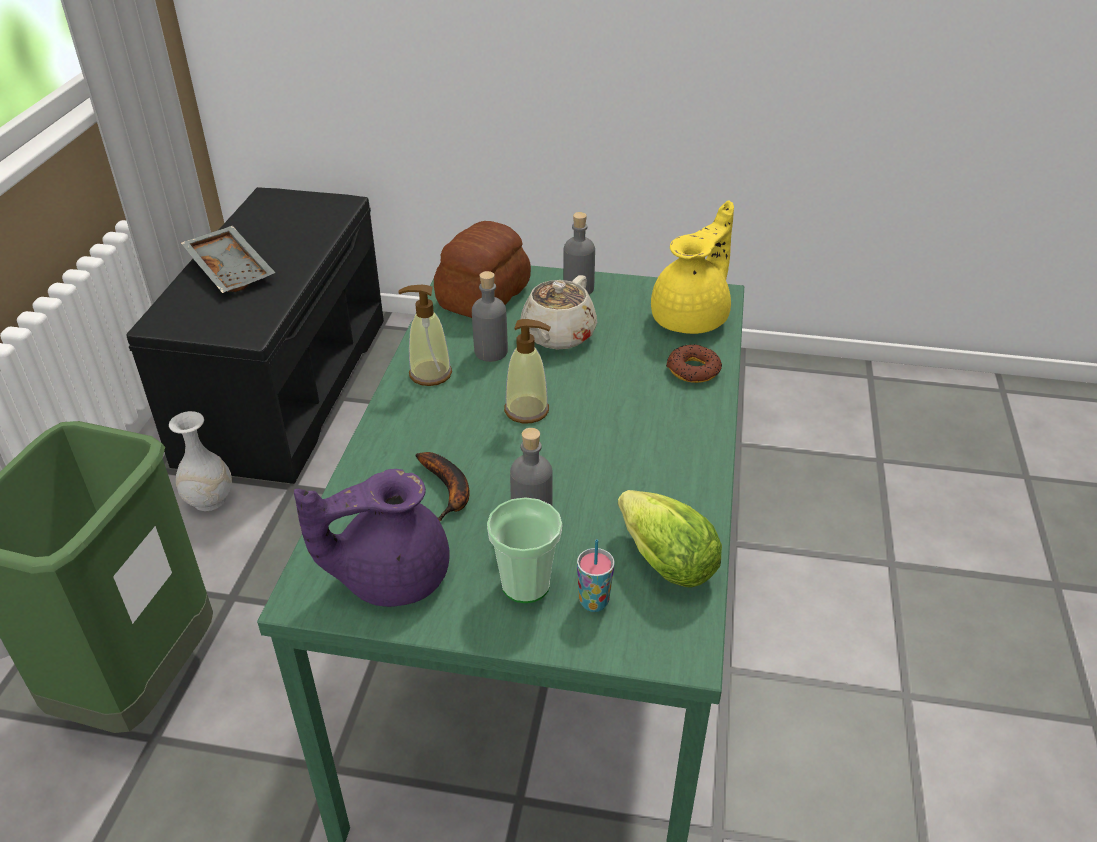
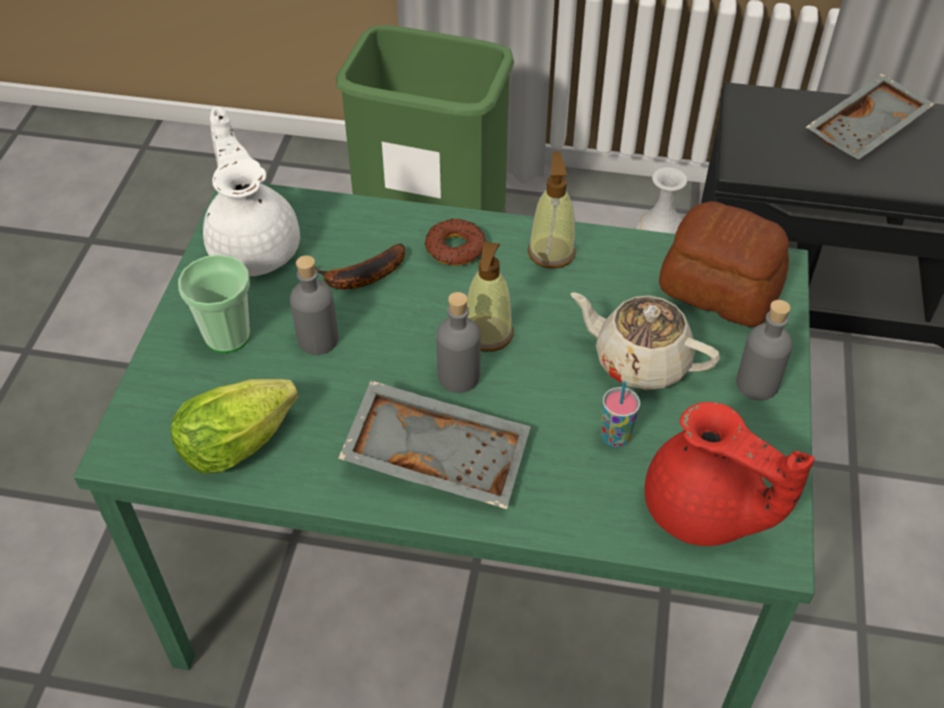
camera: 90 degrees right, 10 degrees up
purple teapot [294,469,450,607] -> white teapot [203,107,300,276]
grey bottle [472,271,508,362] -> grey bottle moved to [436,292,481,393]
cup [577,539,615,612] -> cup moved to [601,381,640,448]
yellow teapot [651,200,734,334] -> red teapot [645,402,815,546]
donut [666,344,722,383] -> donut moved to [425,218,486,266]
none -> grey tray [338,380,531,509]

